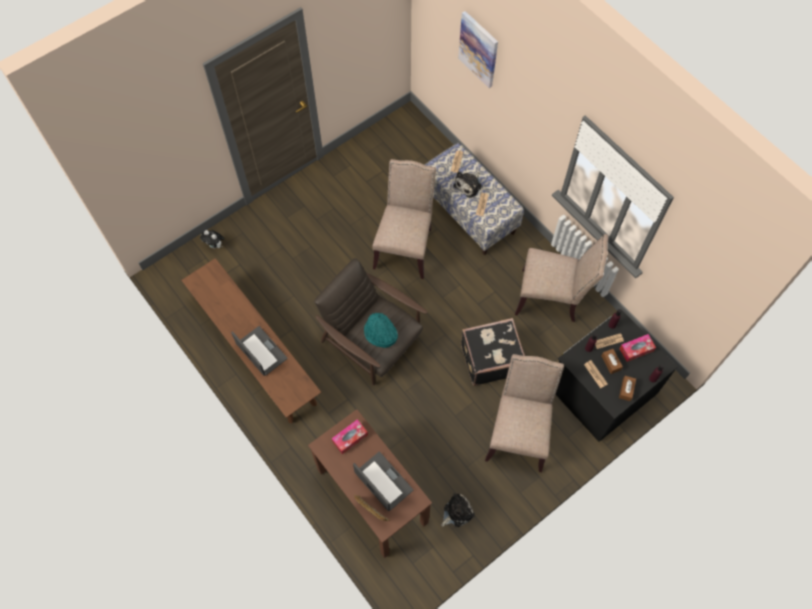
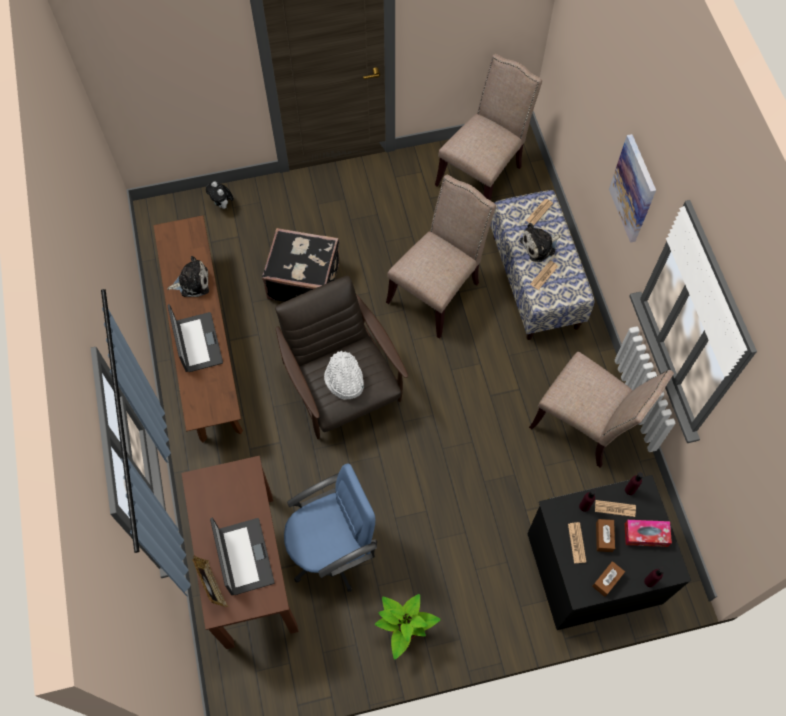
camera: 25 degrees right, 0 degrees up
tissue box [332,419,368,454] -> none
turquoise hat [364,312,398,348] -> white hat [324,351,364,400]
plush toy [441,493,475,527] -> plush toy moved to [167,256,209,297]
picture [458,11,498,88] -> picture moved to [609,134,656,243]
black suitcase [461,318,525,386] -> black suitcase moved to [262,228,339,302]
beige chair [485,354,564,472] -> beige chair moved to [435,54,542,201]
none -> blue office chair [284,463,377,592]
none -> potted plant [375,594,441,660]

